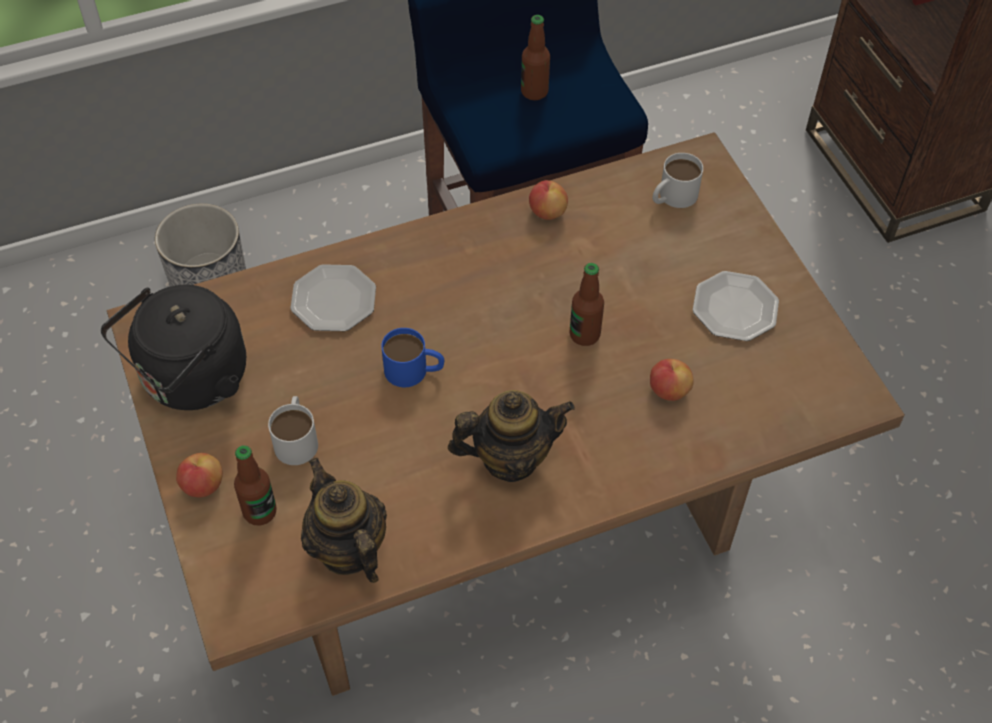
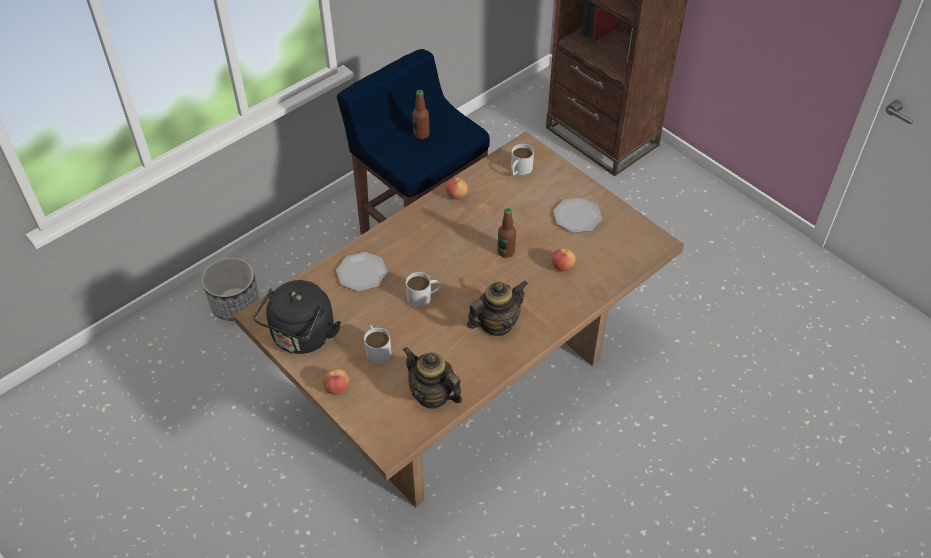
camera: 20 degrees left, 5 degrees down
bottle [234,445,277,525] -> none
blue mug [381,328,444,387] -> white mug [406,272,441,307]

